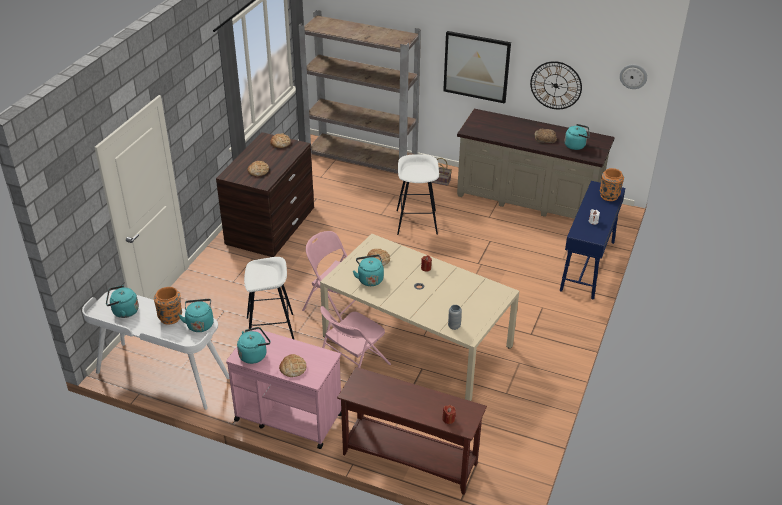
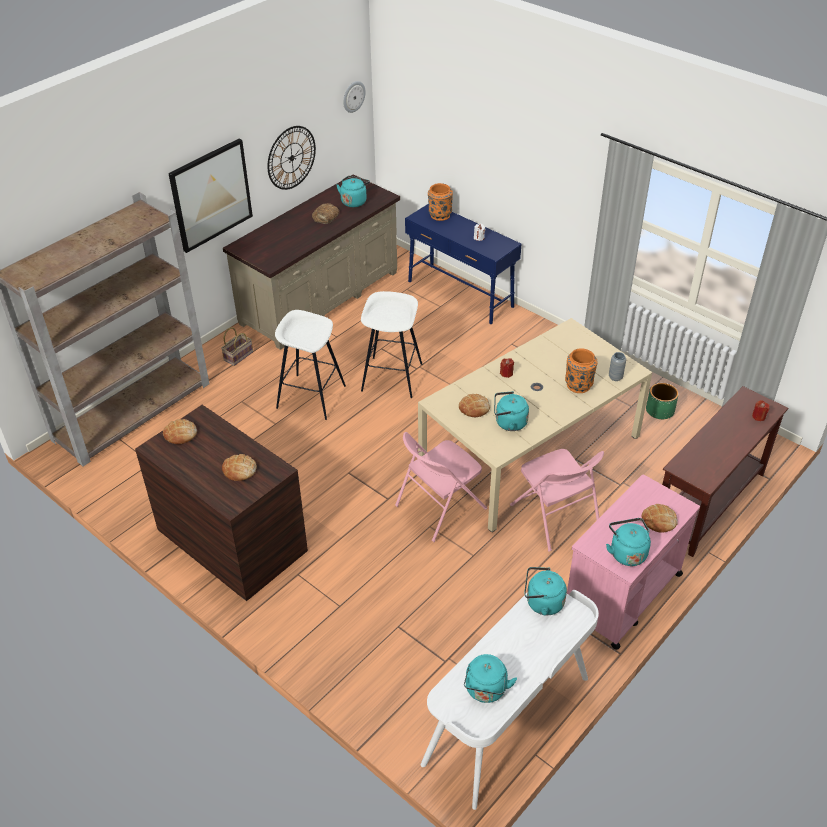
camera: 70 degrees left, 5 degrees up
orange vase [154,287,182,325] -> orange vase moved to [565,348,598,393]
white stool [244,257,295,340] -> white stool moved to [361,291,422,398]
none -> green planter [646,383,679,419]

